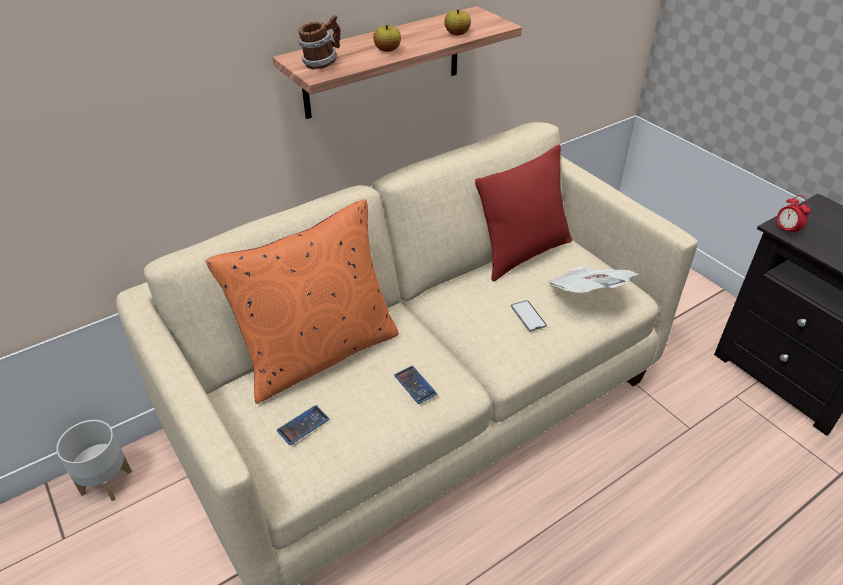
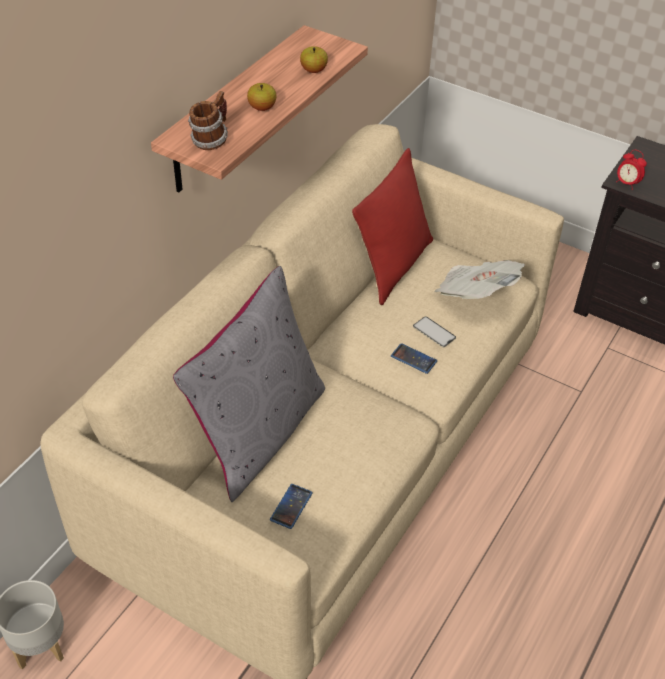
camera: 25 degrees left, 5 degrees up
orange pillow [206,199,399,404] -> grey pillow [173,266,325,502]
phone [394,366,437,404] -> phone moved to [391,343,437,374]

